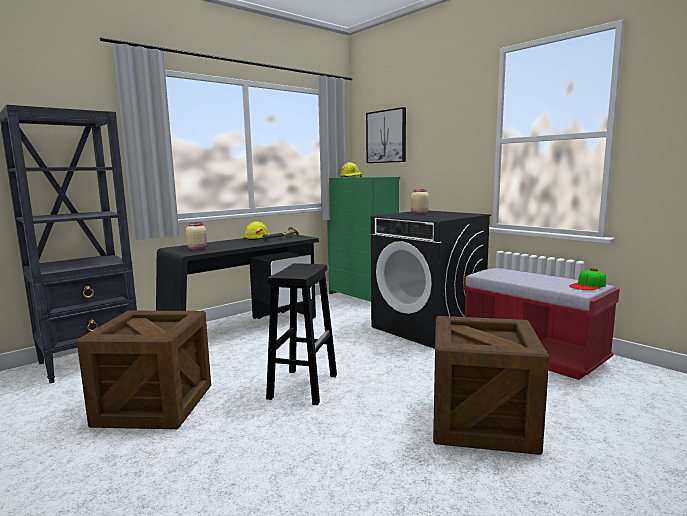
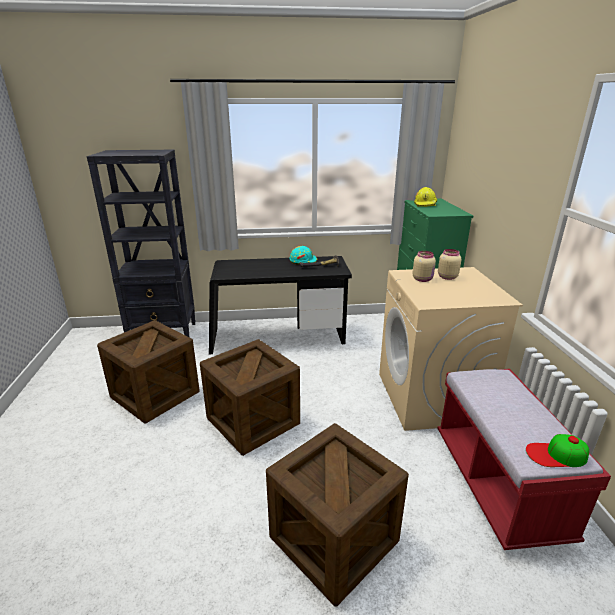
camera: 35 degrees right, 15 degrees up
beige jar [186,222,207,250] -> beige jar moved to [413,251,436,282]
yellow hard hat [243,221,269,240] -> turquoise hard hat [289,246,317,264]
black stool [266,263,337,405] -> crate [200,339,300,456]
picture [366,107,406,163] -> none
black washing machine [371,210,491,349] -> beige washing machine [379,267,523,431]

